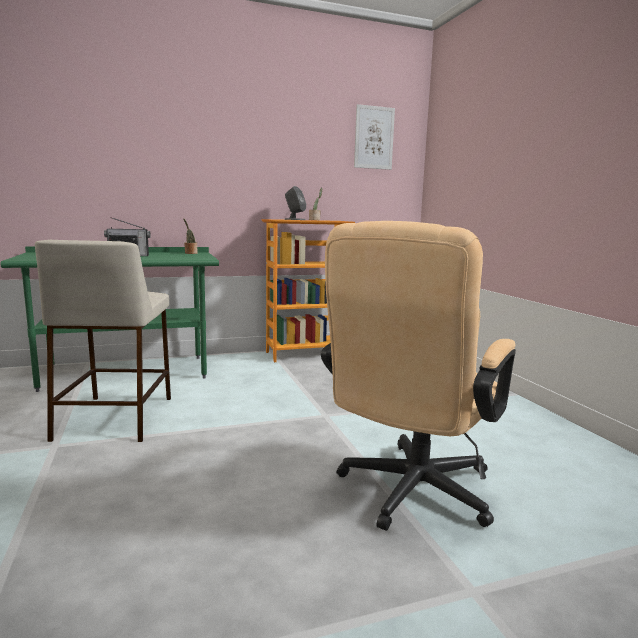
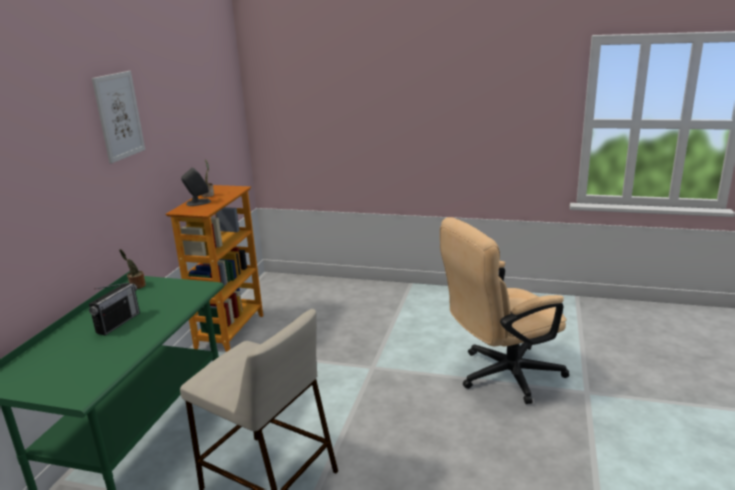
camera: 55 degrees left, 10 degrees up
beige office chair [321,221,516,531] -> beige office chair turned 90 degrees clockwise [440,217,569,404]
picture [354,104,395,170] -> picture moved to [92,71,145,163]

